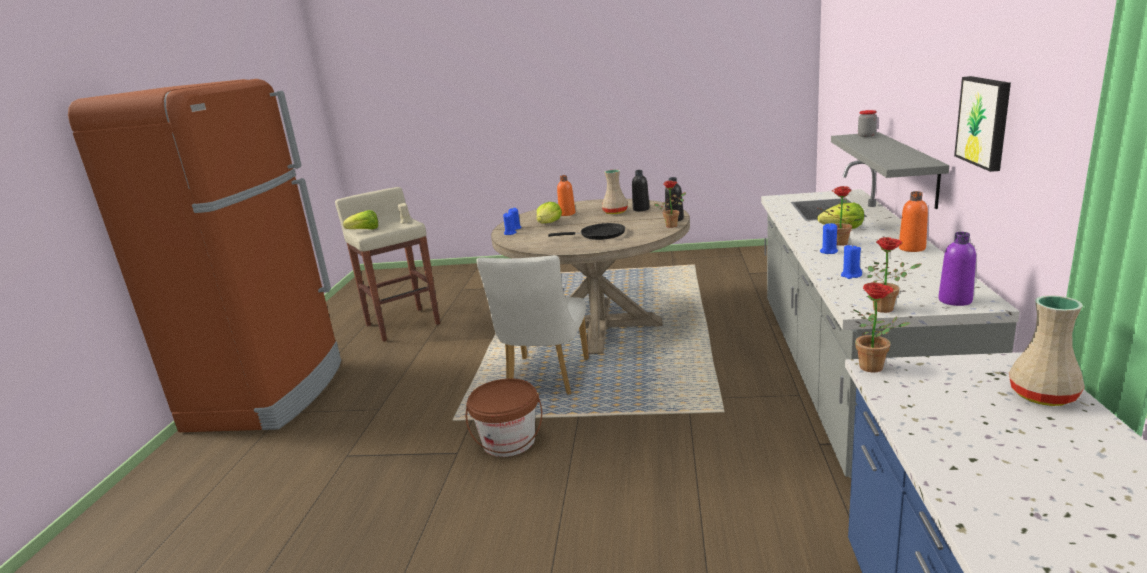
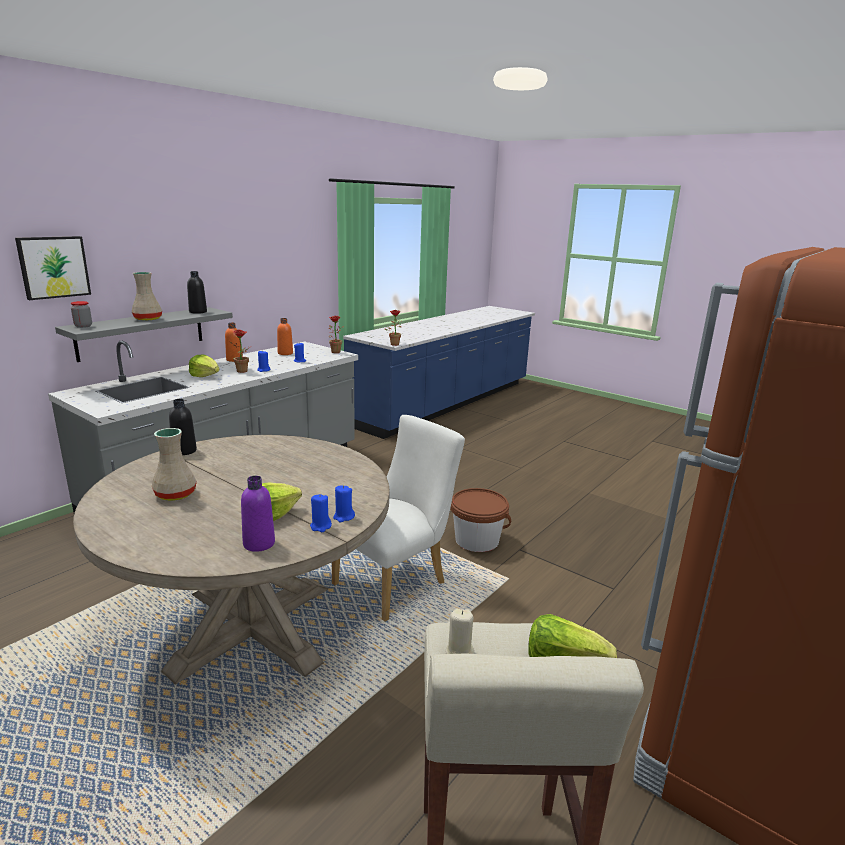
camera: 150 degrees left, 0 degrees up
black frying pan [548,223,625,240] -> none
orange bottle [557,175,575,216] -> orange bottle moved to [277,318,293,355]
black bottle [632,170,650,211] -> black bottle moved to [187,271,207,314]
potted plant [654,181,686,228] -> none
purple bottle [938,232,976,306] -> purple bottle moved to [241,476,275,552]
picture [954,76,1011,172] -> picture moved to [15,236,91,300]
beige vase [1009,295,1085,406] -> beige vase moved to [132,272,162,321]

